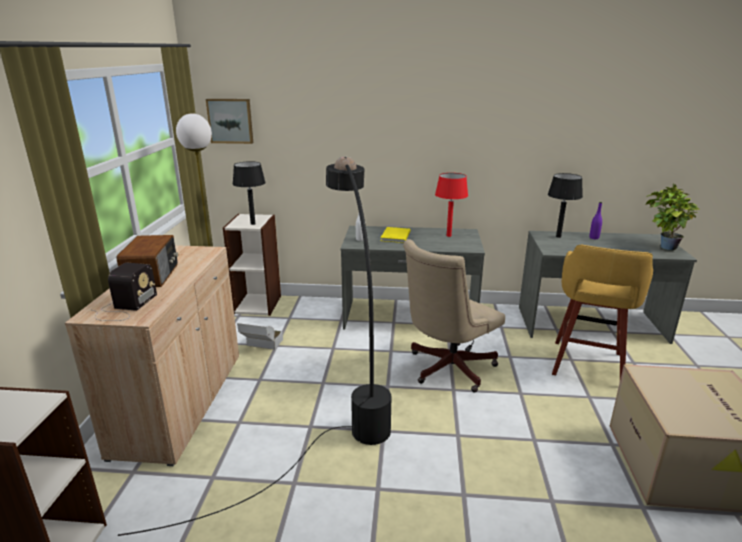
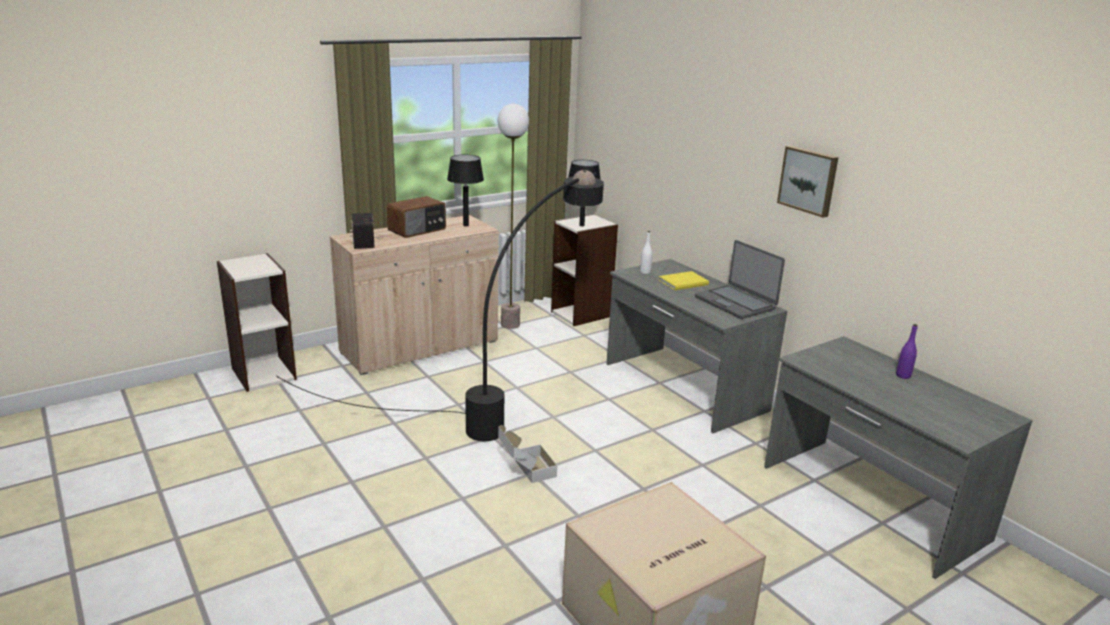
camera: 50 degrees right, 0 degrees up
radio [92,263,157,321] -> radio turned 105 degrees clockwise [350,213,384,249]
picture [206,99,253,144] -> picture moved to [777,146,838,218]
cardboard box [237,323,283,350] -> cardboard box moved to [498,425,557,483]
beige office chair [403,239,505,393] -> none
red table lamp [435,173,468,237] -> laptop [695,240,785,319]
black table lamp [548,173,583,238] -> black table lamp moved to [447,155,484,227]
yellow stool [552,244,653,379] -> none
potted plant [645,184,699,250] -> none

